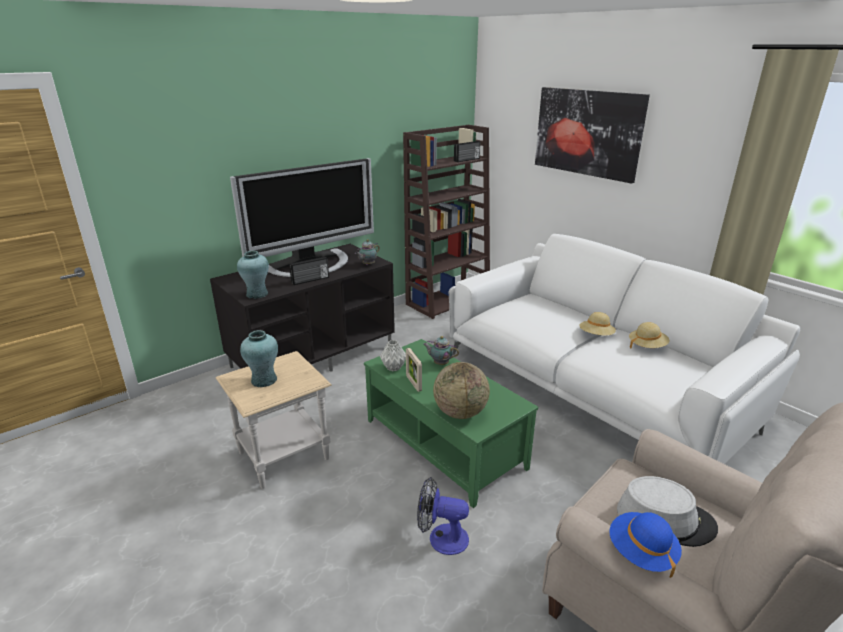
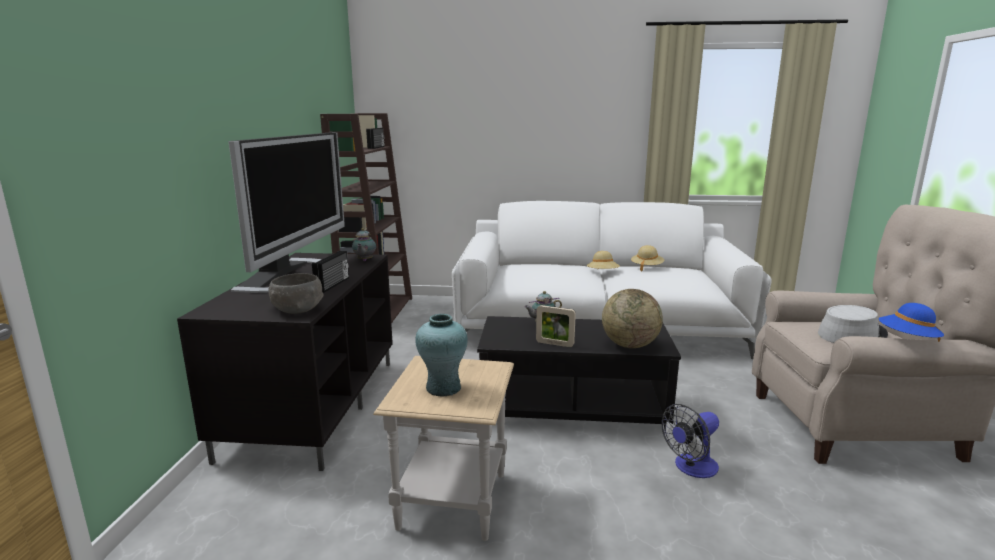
camera: 45 degrees left, 10 degrees down
turquoise vase [237,251,269,299] -> grey bowl [269,273,323,314]
green coffee table [364,339,538,508] -> black coffee table [477,316,681,437]
grey vase [380,340,406,371] -> none
picture [535,87,650,184] -> none

